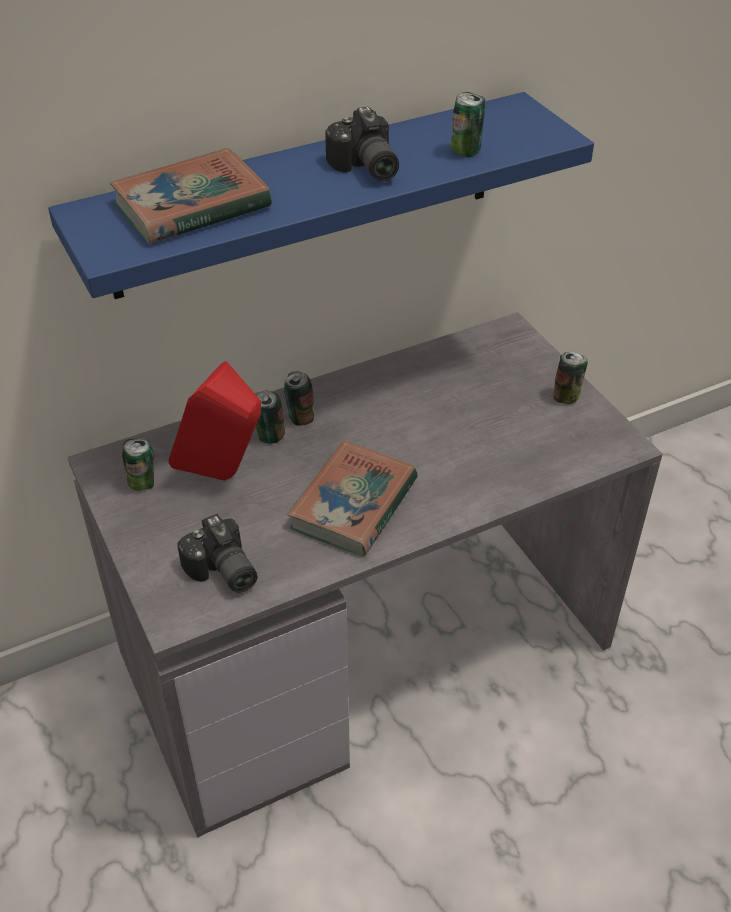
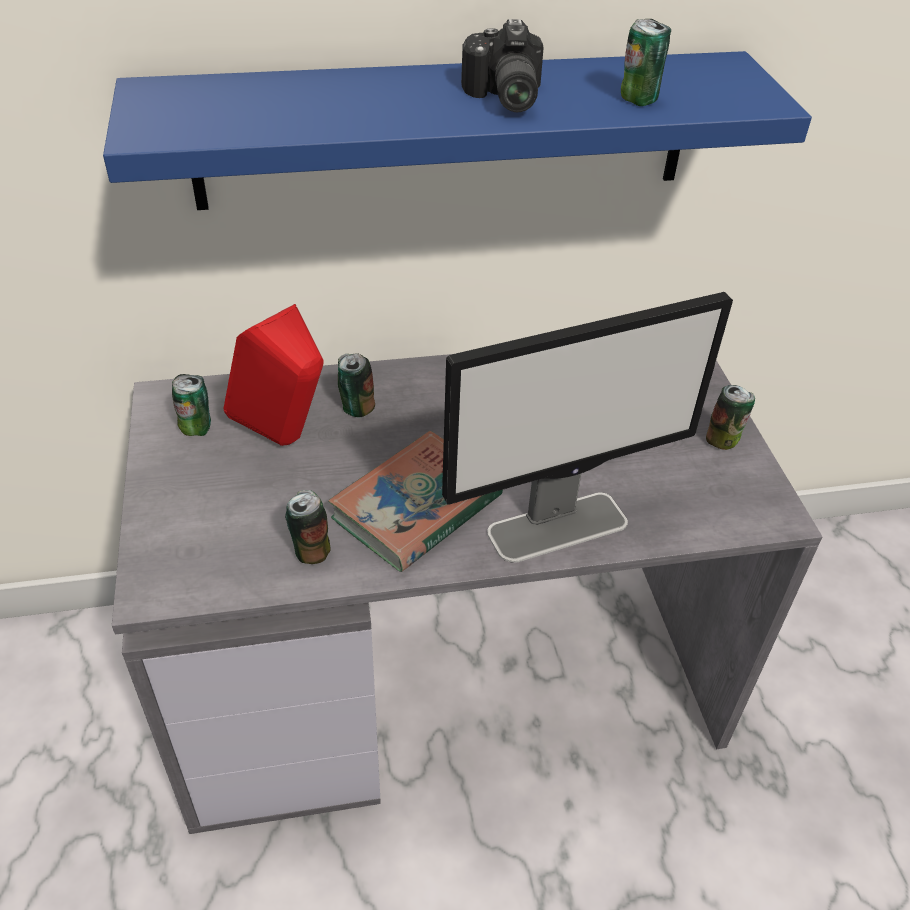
camera: 15 degrees right, 0 degrees up
book [110,148,272,244] -> none
camera [177,514,258,593] -> none
can [284,371,314,426] -> can moved to [285,490,331,564]
none -> monitor [442,292,733,563]

